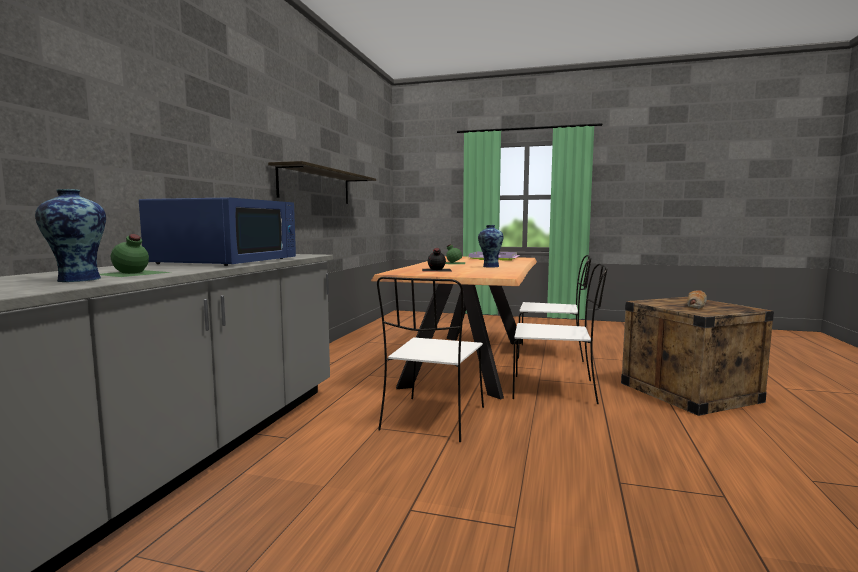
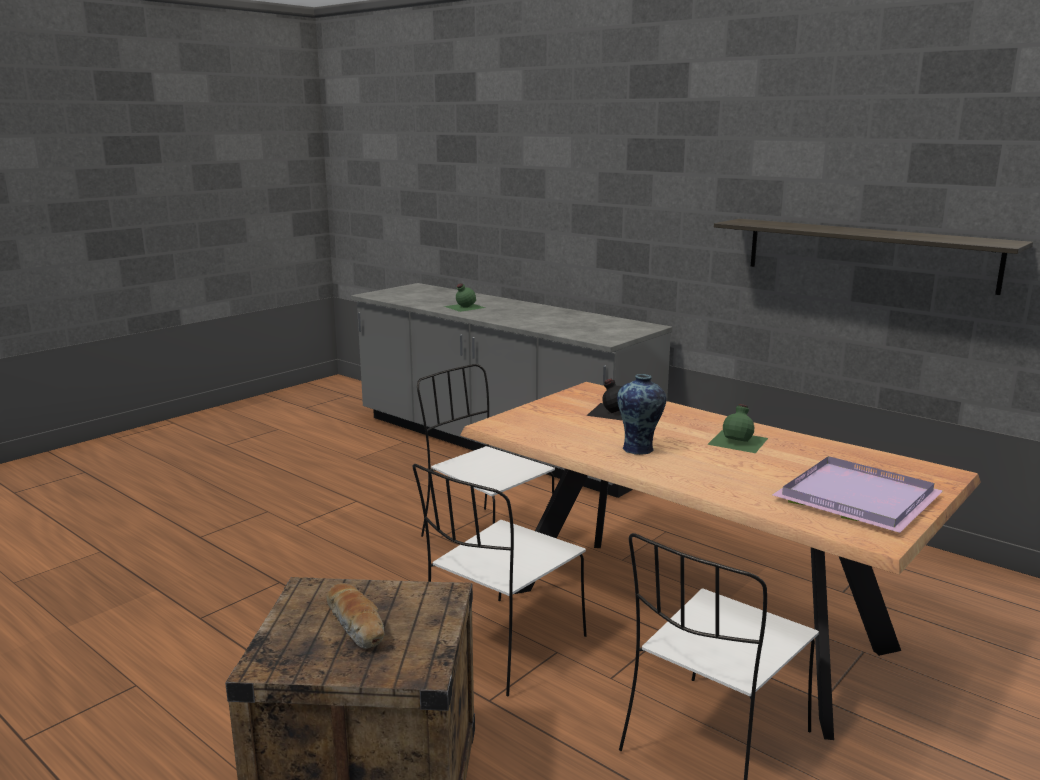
camera: 115 degrees right, 10 degrees up
vase [35,189,106,282] -> none
blue microwave [139,197,296,266] -> none

